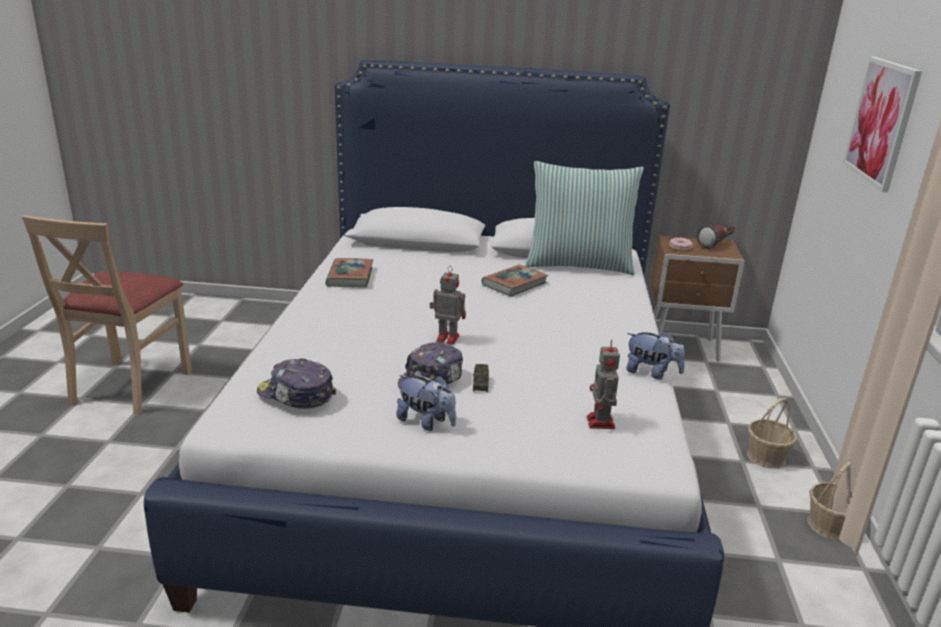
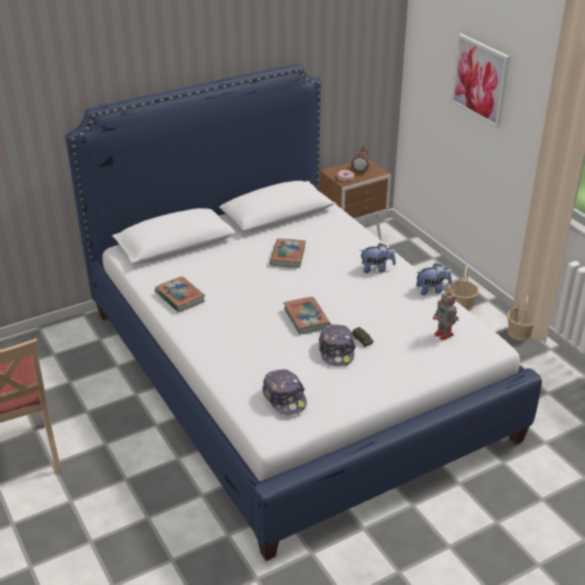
camera: 35 degrees left, 10 degrees up
cap [257,358,336,408] -> cap turned 105 degrees counterclockwise [262,369,307,415]
plush toy [396,375,456,431] -> plush toy moved to [360,243,396,273]
toy robot [430,266,466,345] -> book [283,297,331,334]
pillow [525,161,644,275] -> none

